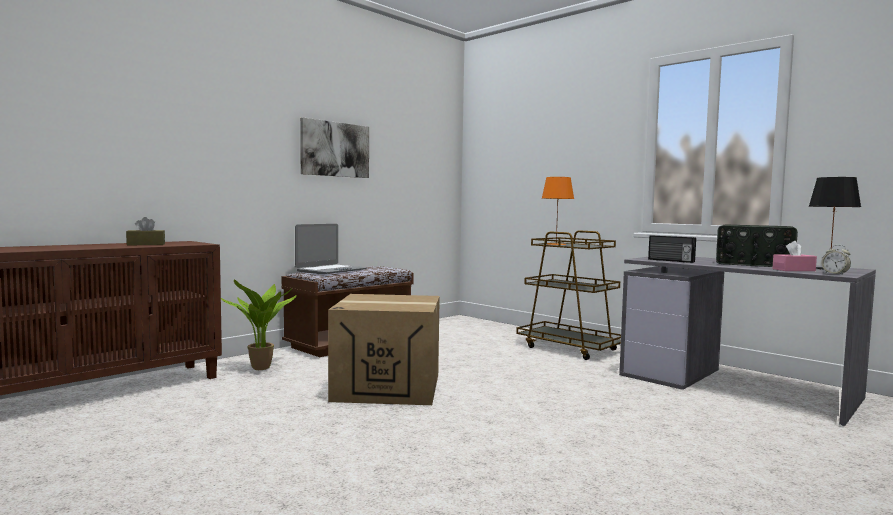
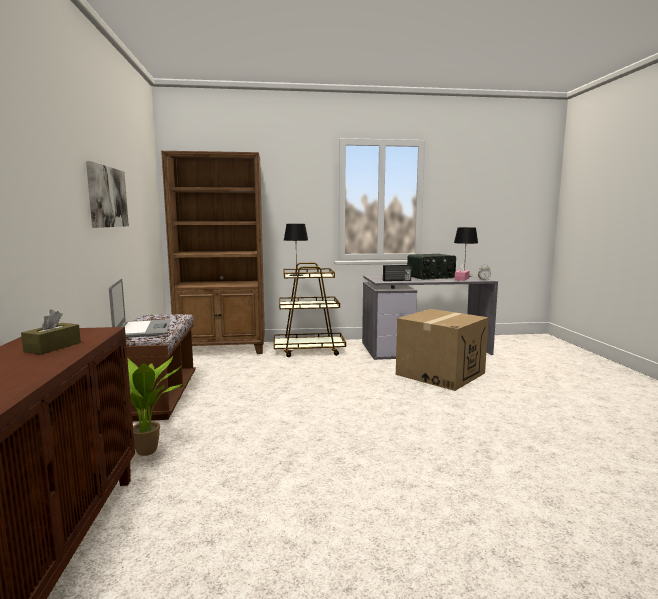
camera: 50 degrees left, 5 degrees up
cardboard box [328,294,440,405] -> cardboard box moved to [396,309,489,391]
orange table lamp [542,177,574,245] -> black table lamp [284,224,308,276]
none -> brown bookcase [161,151,265,354]

